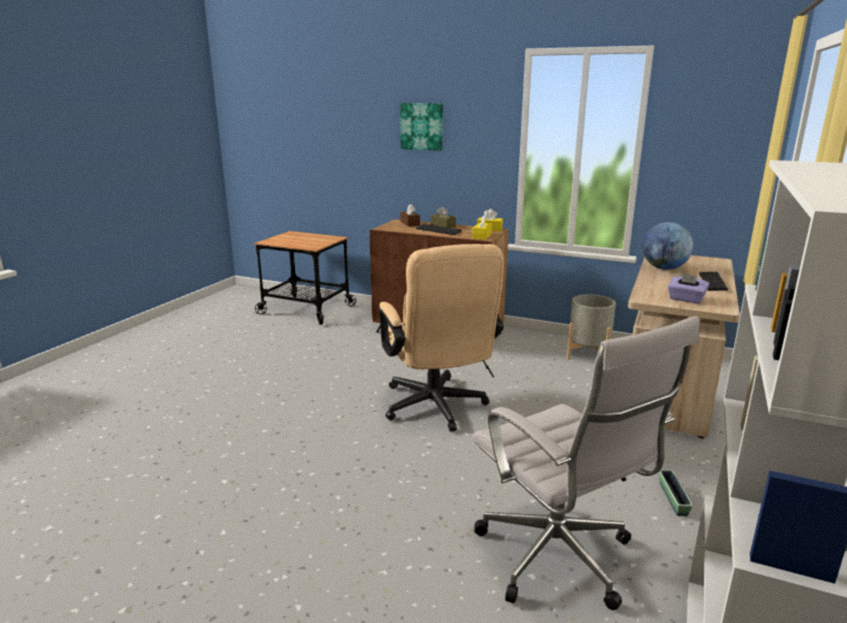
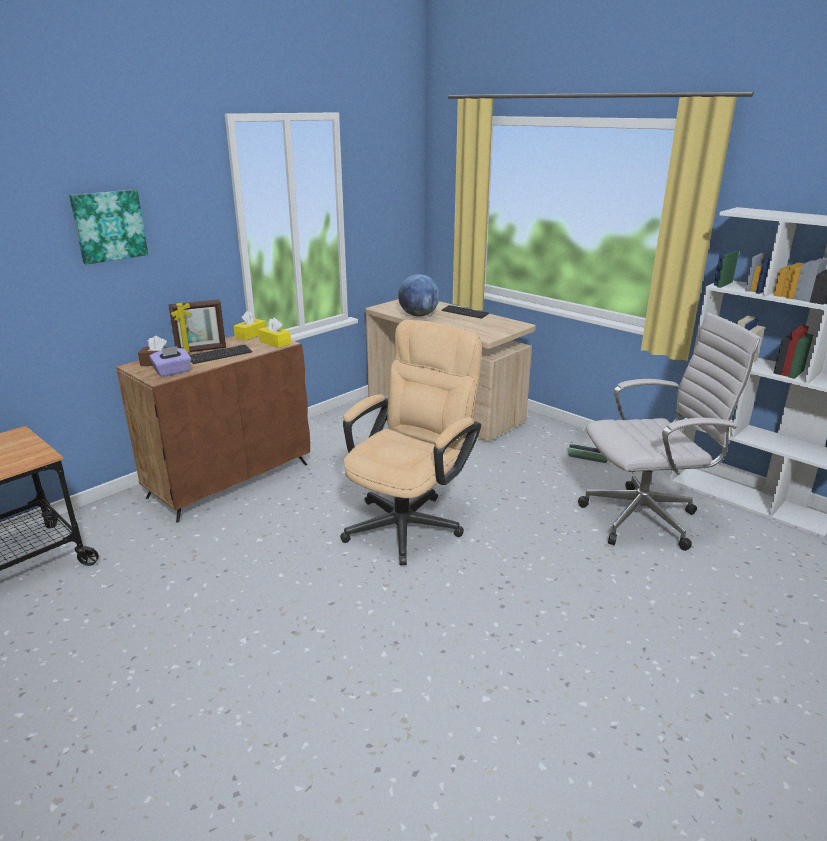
camera: 70 degrees left, 5 degrees up
beige office chair [379,244,504,432] -> beige office chair turned 60 degrees counterclockwise [340,320,482,565]
brown tissue box [431,206,456,228] -> picture frame [169,299,226,353]
grey planter [567,294,616,359] -> none
purple tissue box [668,273,710,304] -> purple tissue box moved to [149,346,191,377]

